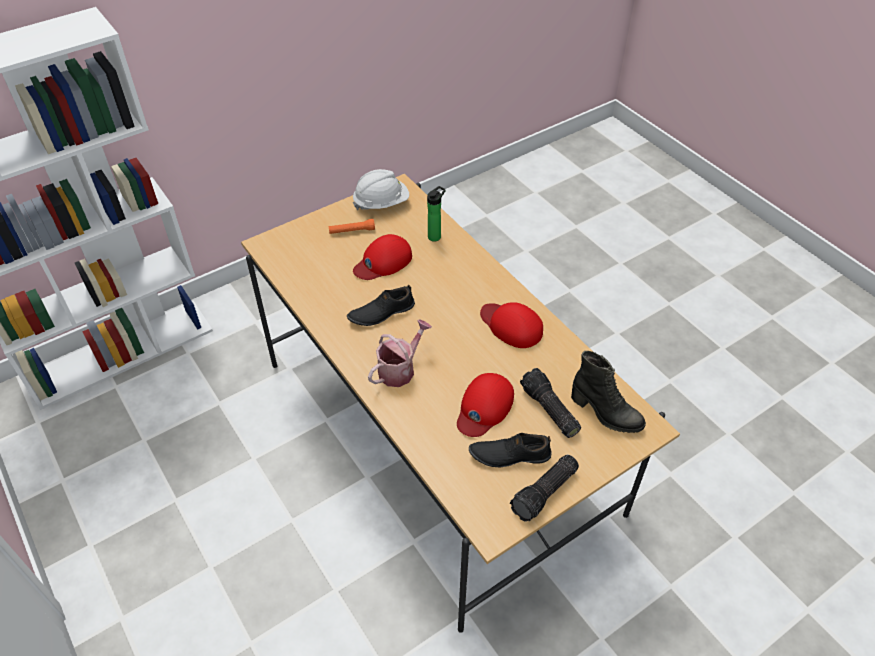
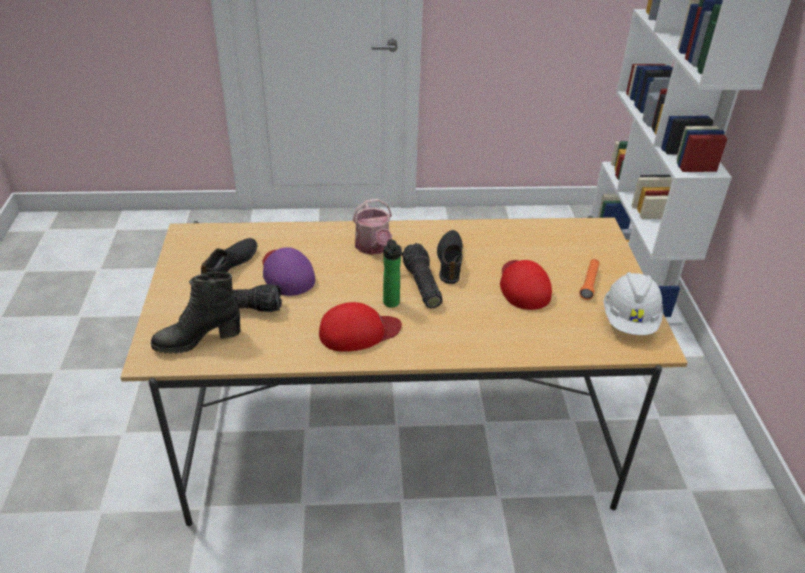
camera: 120 degrees right, 10 degrees down
bottle [427,186,446,242] -> bottle moved to [383,239,402,307]
red cap [457,373,514,437] -> purple cap [263,247,315,296]
flashlight [510,454,579,522] -> flashlight moved to [402,243,443,308]

